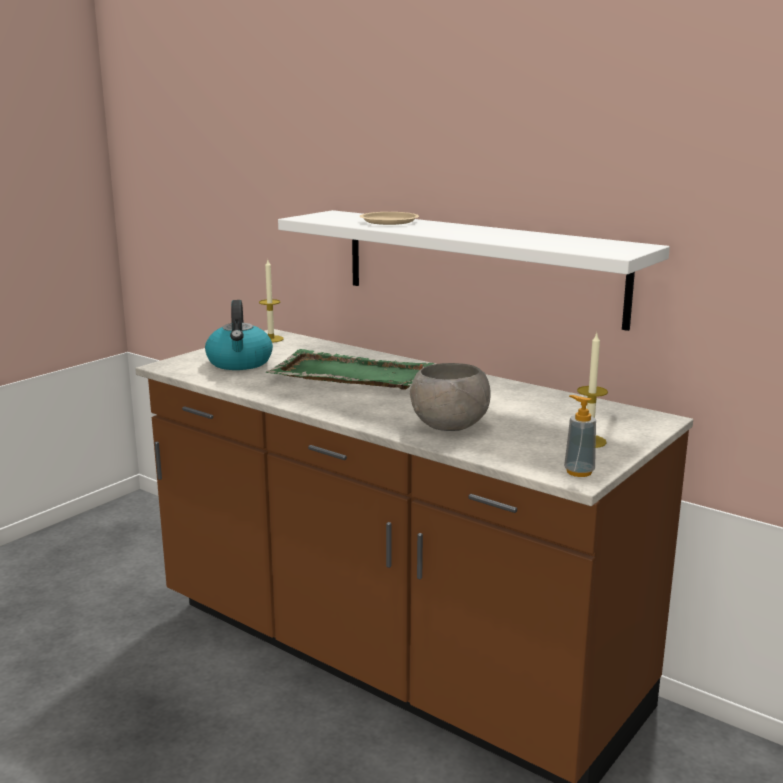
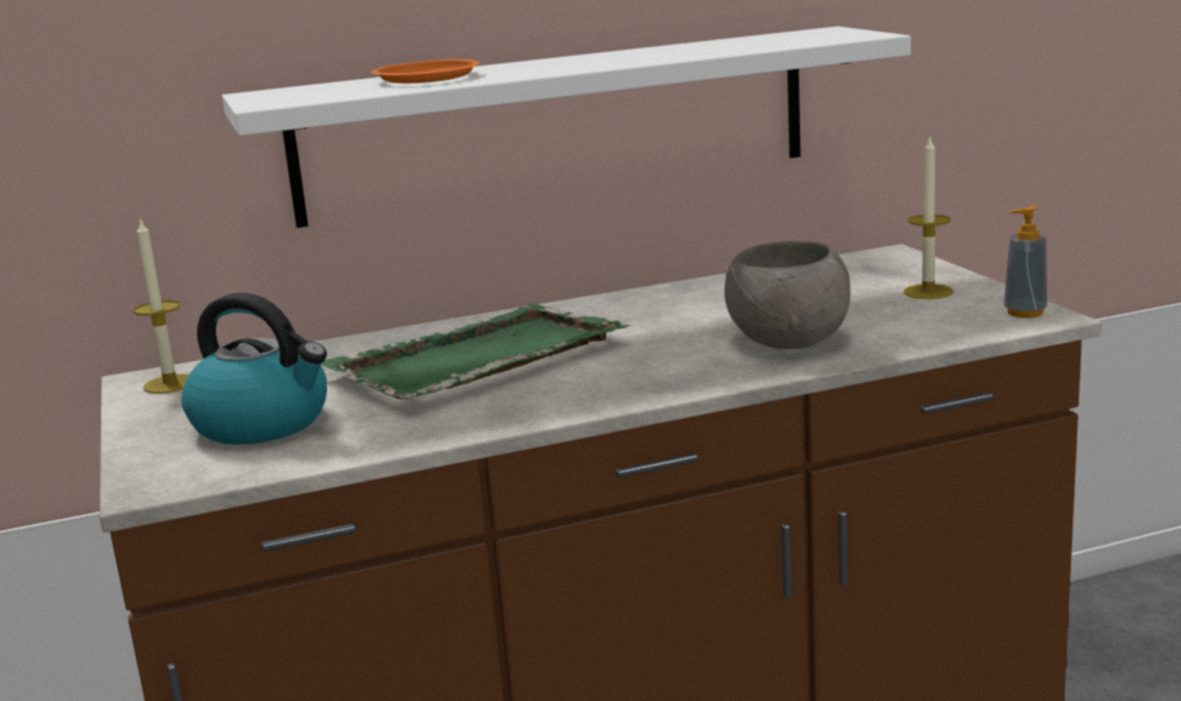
camera: 55 degrees left, 0 degrees up
beige plate [360,212,419,225] -> orange plate [371,59,480,83]

